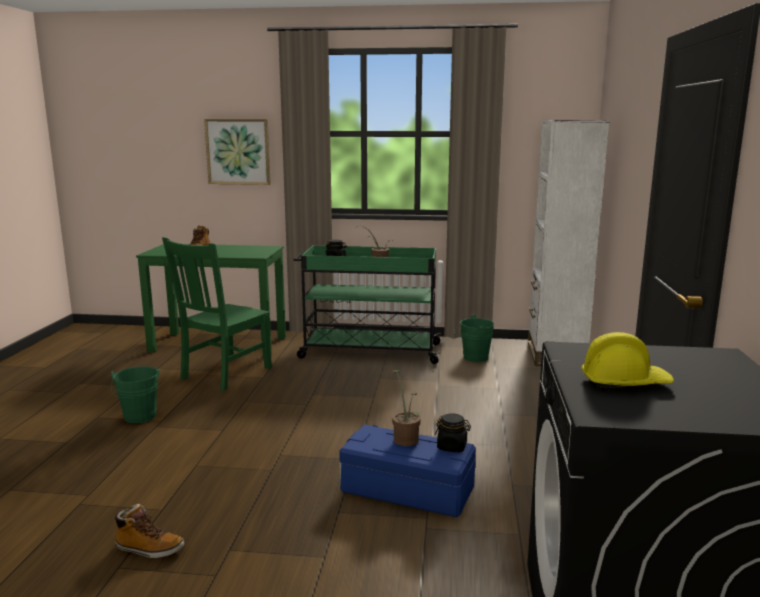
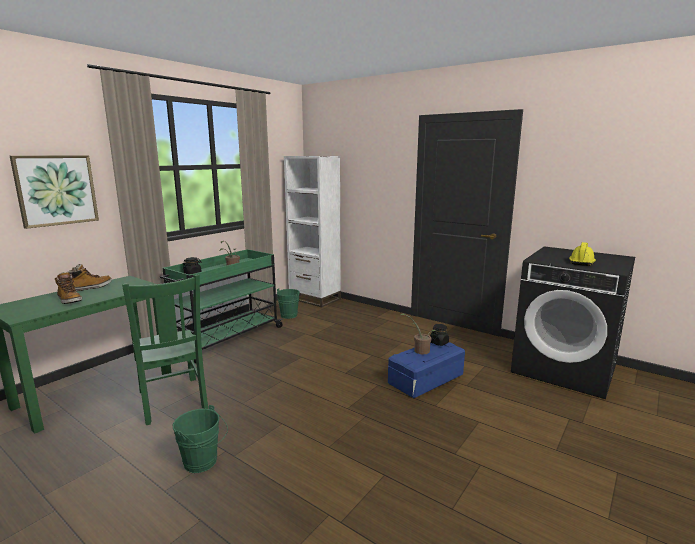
camera: 60 degrees left, 0 degrees up
boot [113,504,184,559] -> boot moved to [68,264,112,291]

